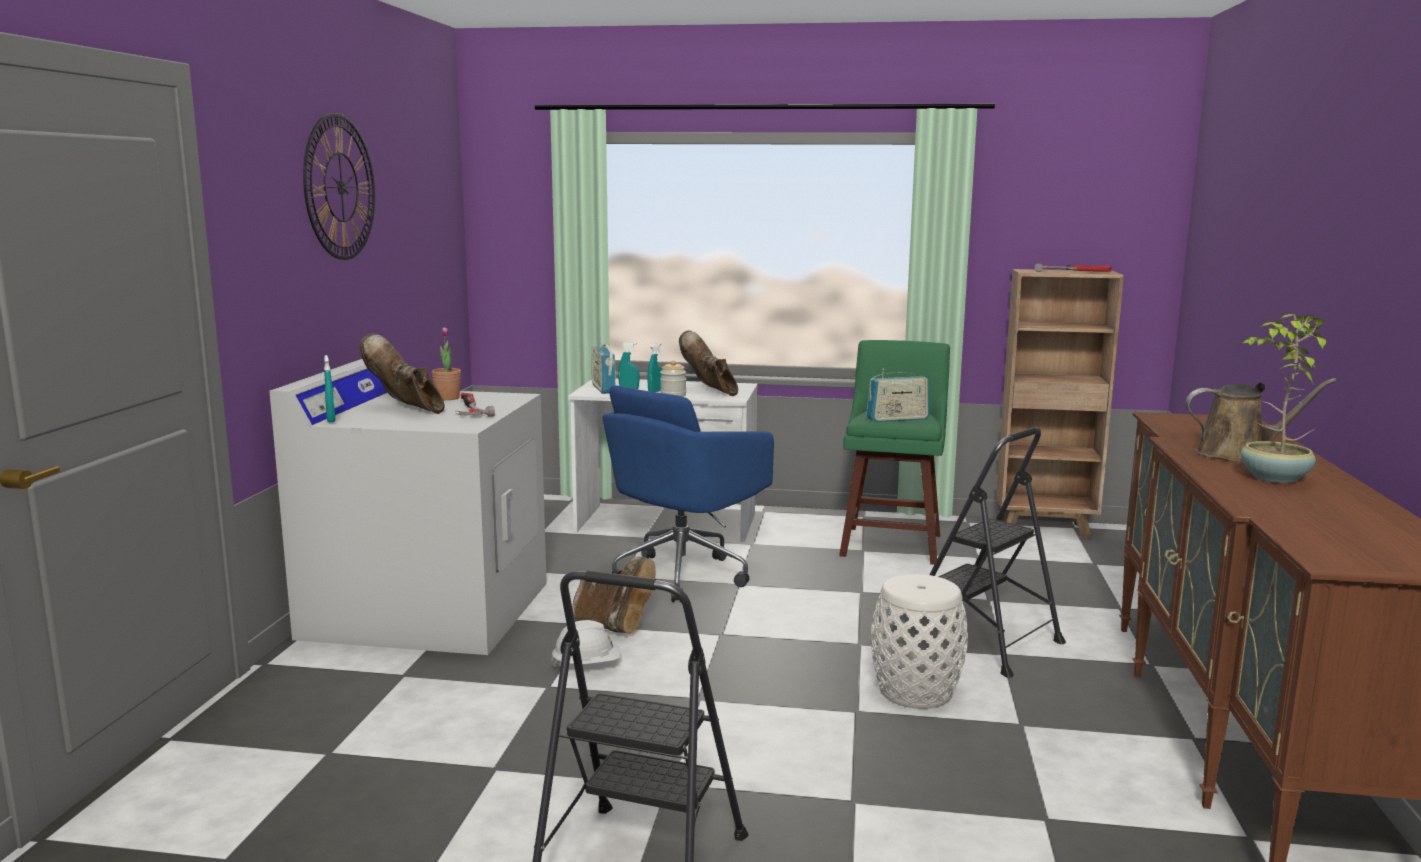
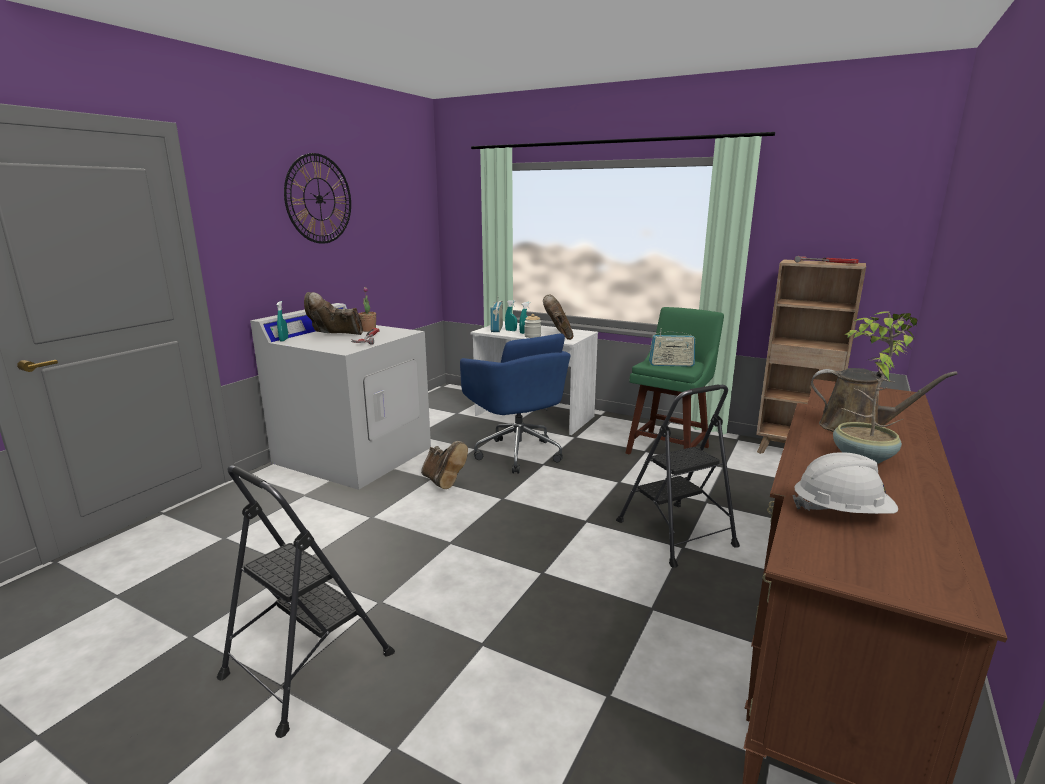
camera: 20 degrees right, 5 degrees up
brown boot [360,333,445,414] -> brown boot turned 60 degrees counterclockwise [304,292,363,335]
white hard hat [551,620,621,668] -> white hard hat moved to [792,452,898,514]
blue office chair [602,385,774,602] -> blue office chair turned 90 degrees counterclockwise [460,334,570,474]
white stool [871,574,968,709] -> none

